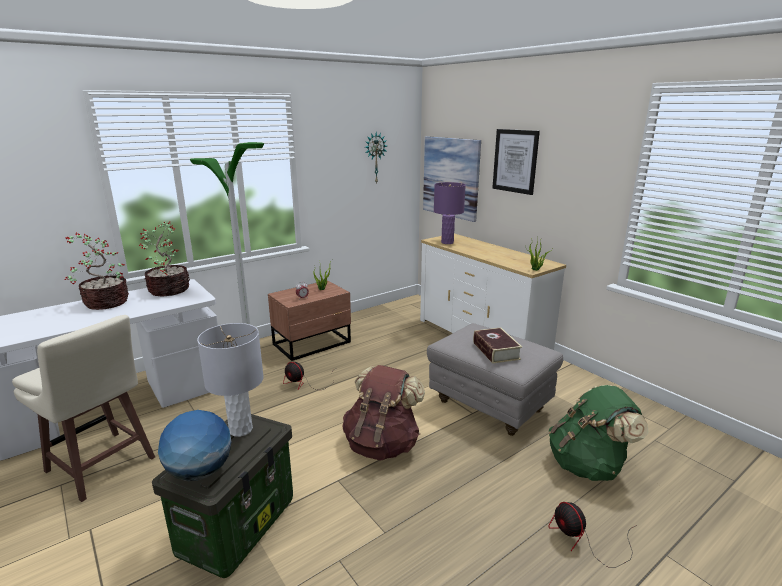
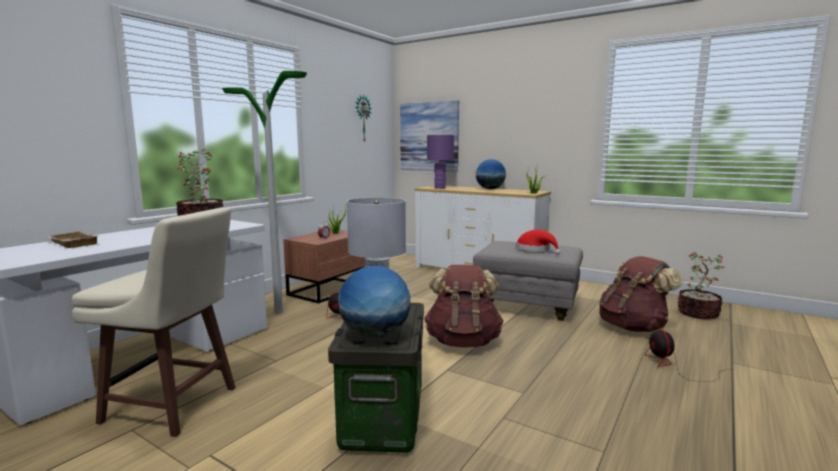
camera: 20 degrees left, 10 degrees down
potted plant [65,232,129,310] -> potted plant moved to [677,252,724,320]
book [473,327,522,363] -> red hat [516,229,560,255]
picture [492,129,540,195] -> none
green backpack [549,385,649,481] -> brown backpack [599,256,683,332]
fan [549,502,637,568] -> fan turned 45 degrees clockwise [645,330,723,381]
none -> beige tray [46,231,100,248]
none -> globe [476,159,506,189]

